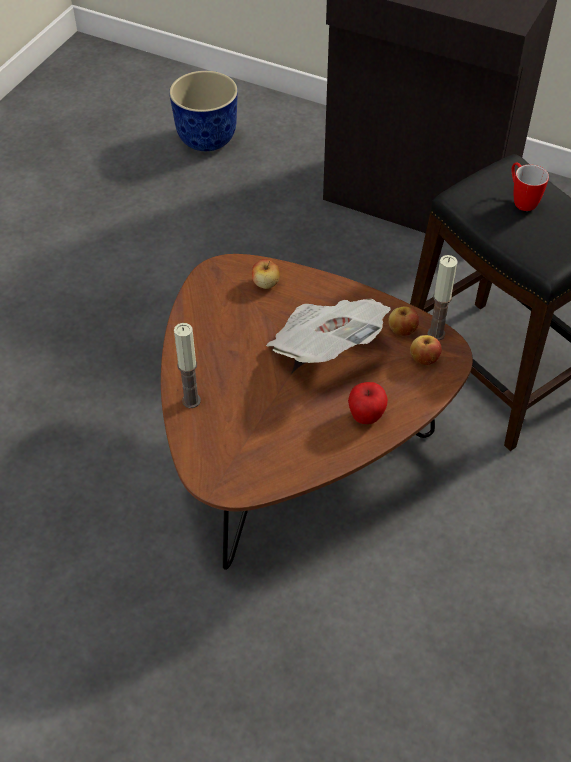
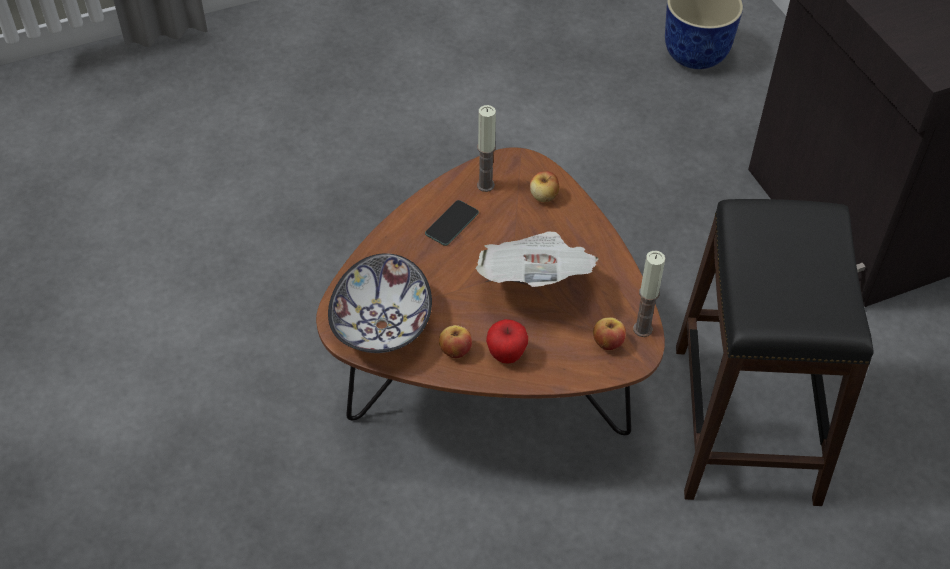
camera: 40 degrees right, 0 degrees up
candle [174,323,201,408] -> candle moved to [477,105,496,192]
apple [388,306,419,336] -> apple moved to [439,325,472,358]
mug [511,163,549,211] -> none
none -> bowl [328,253,432,353]
none -> phone [425,200,479,246]

